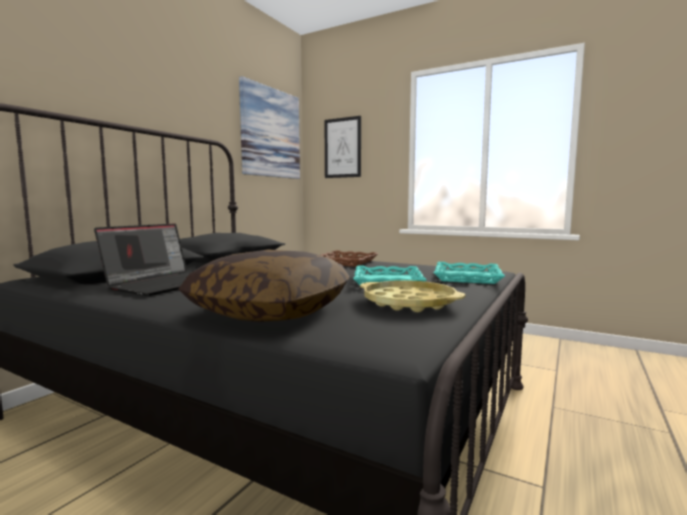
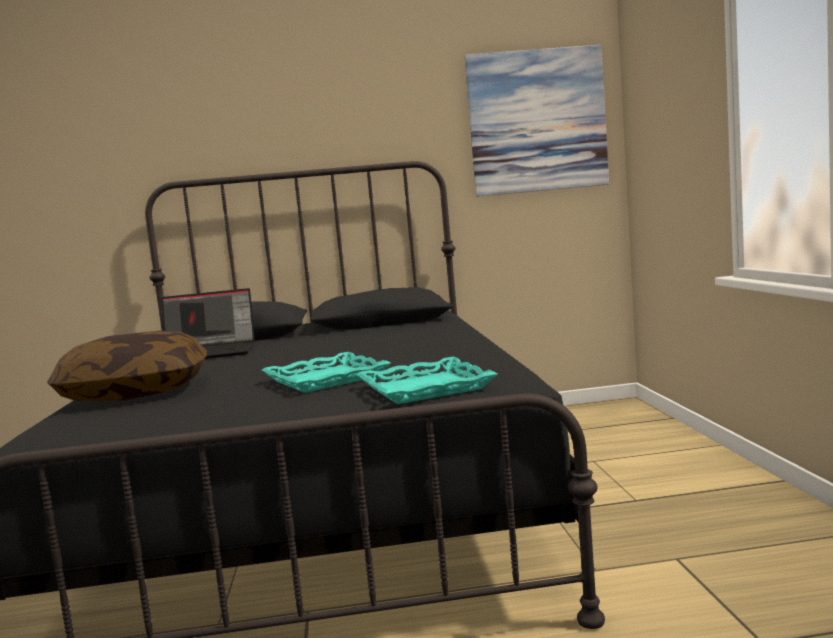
camera: 55 degrees right, 0 degrees up
brown tray [321,250,378,267] -> none
picture [325,116,361,178] -> none
yellow tray [360,280,466,312] -> none

